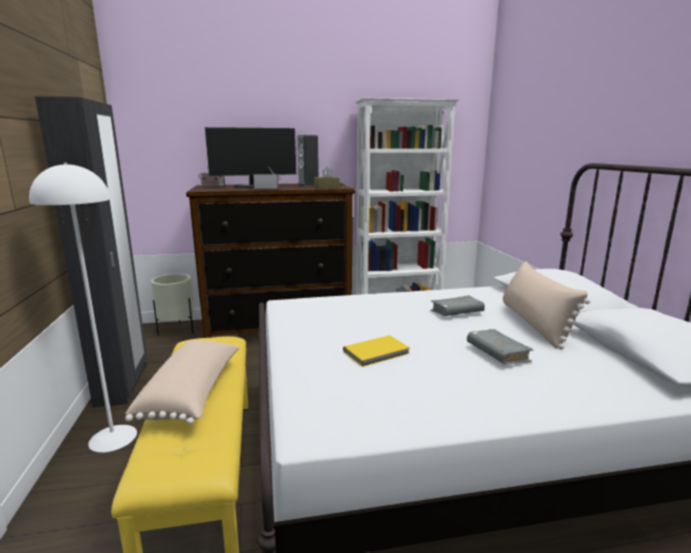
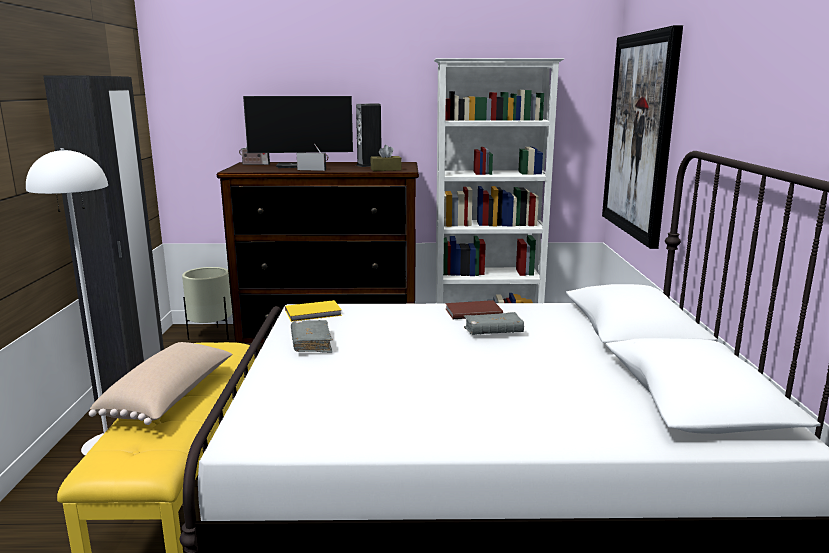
camera: 10 degrees right, 0 degrees up
yellow book [343,335,410,367] -> yellow book moved to [285,300,342,322]
grey book [467,329,534,365] -> grey book moved to [291,320,333,353]
beige pillow [503,261,590,350] -> none
none -> brown book [445,300,503,319]
none -> picture [602,25,683,249]

